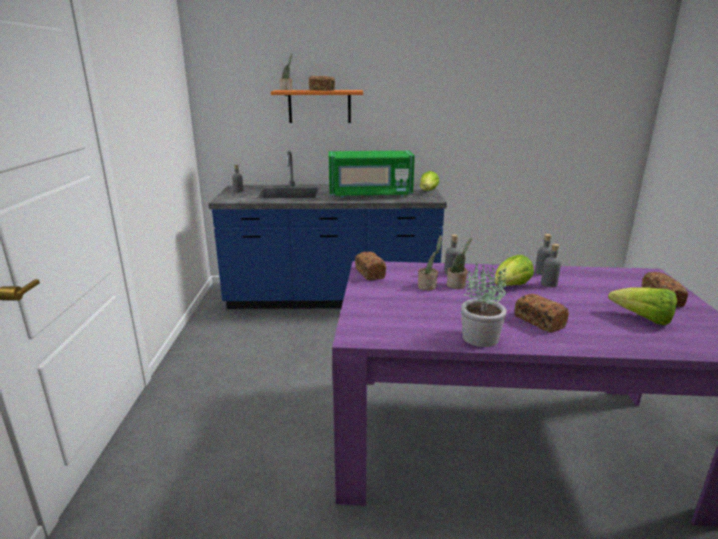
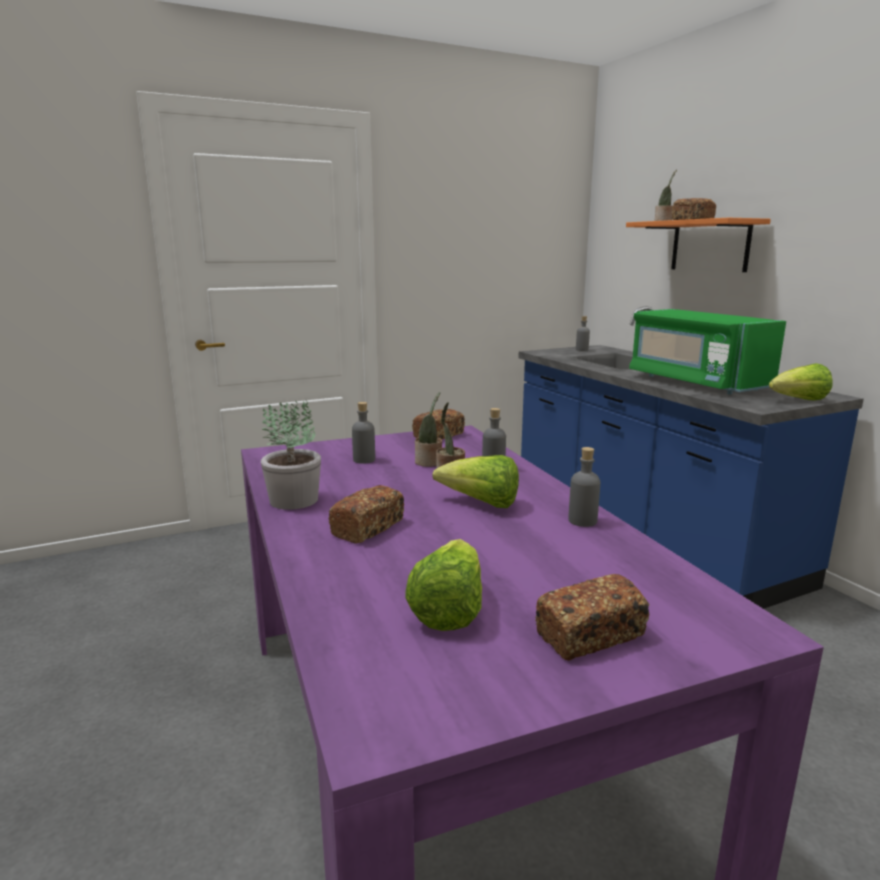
camera: 65 degrees right, 5 degrees down
grey bottle [541,244,561,287] -> grey bottle moved to [352,402,375,464]

